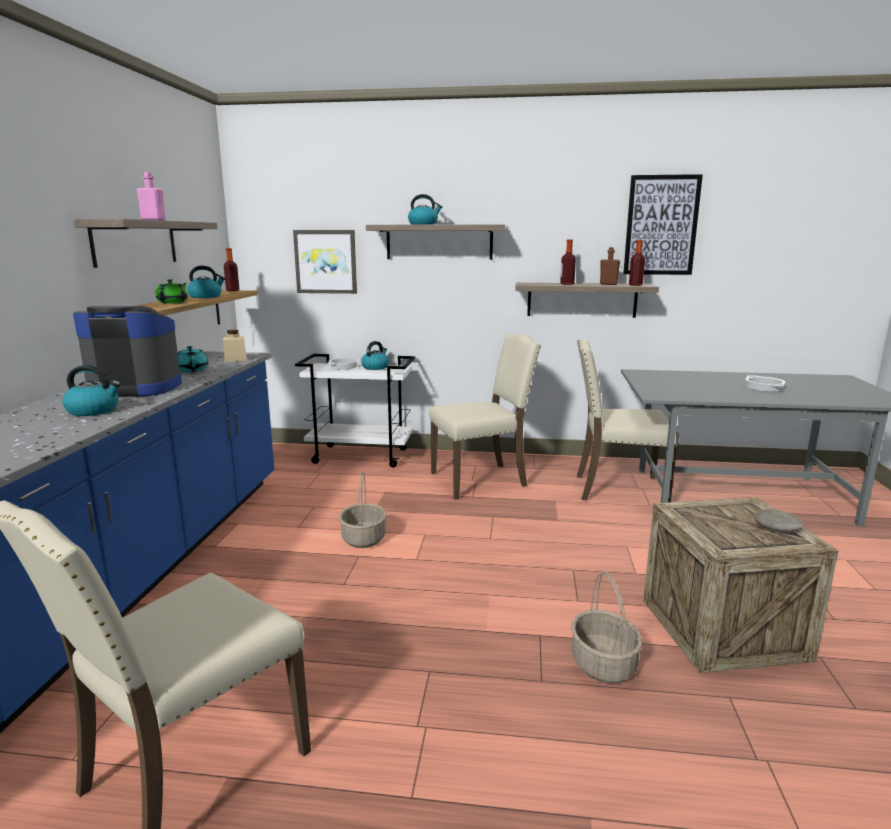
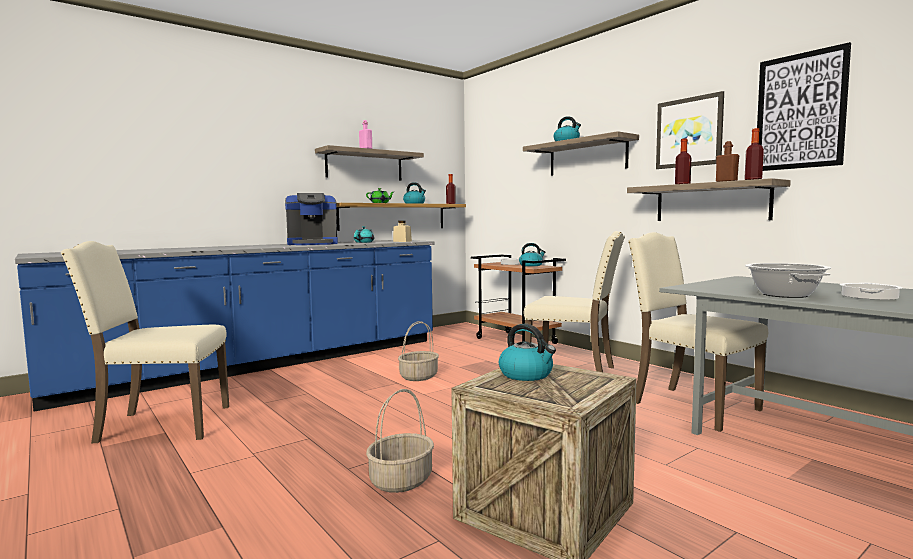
camera: 45 degrees right, 10 degrees down
kettle [62,365,121,416] -> kettle moved to [499,324,556,381]
coffee machine [73,306,182,397] -> coffee machine turned 120 degrees clockwise [285,193,338,245]
picture [293,230,357,294] -> picture moved to [656,91,724,169]
white cart [295,354,415,467] -> brown cart [471,255,566,344]
beige plate [754,509,804,532] -> none
none -> cooking pot [745,263,831,298]

